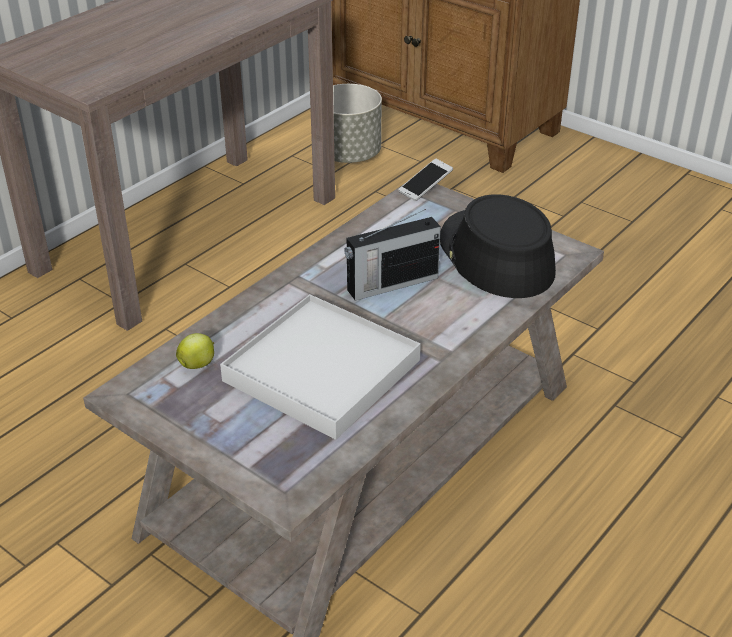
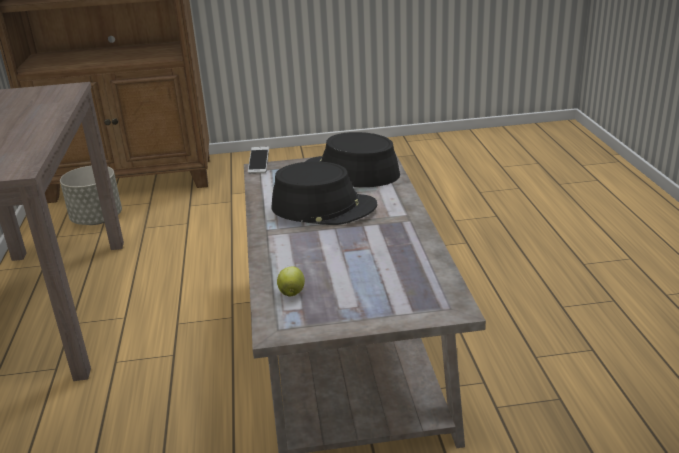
camera: 45 degrees left, 10 degrees down
white tray [220,294,421,440] -> none
radio [344,209,441,301] -> black hat [271,161,378,225]

